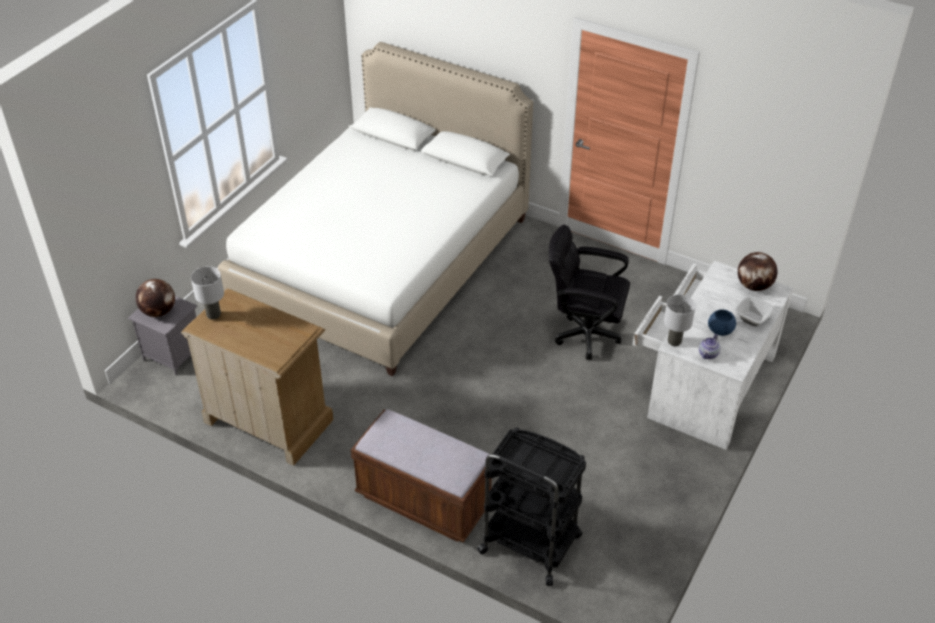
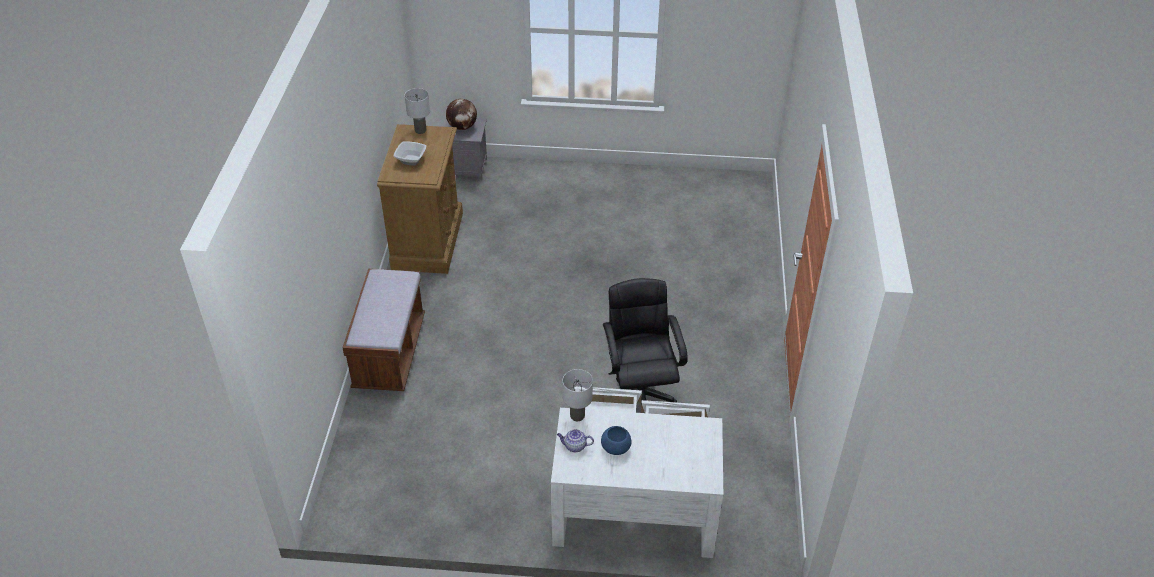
camera: 65 degrees right, 0 degrees up
white bed [218,42,533,376] -> none
black cart [477,427,586,586] -> none
bowl [735,295,775,327] -> bowl moved to [394,142,426,165]
globe [738,252,778,291] -> none

